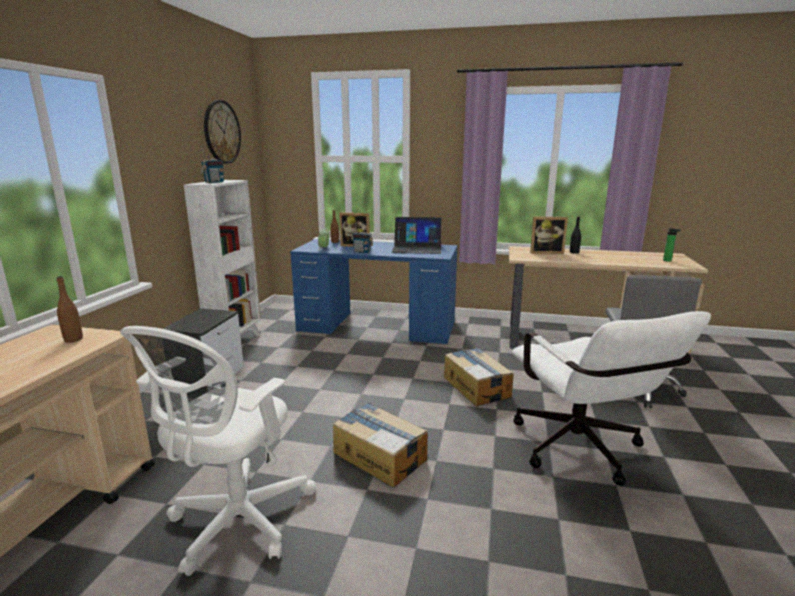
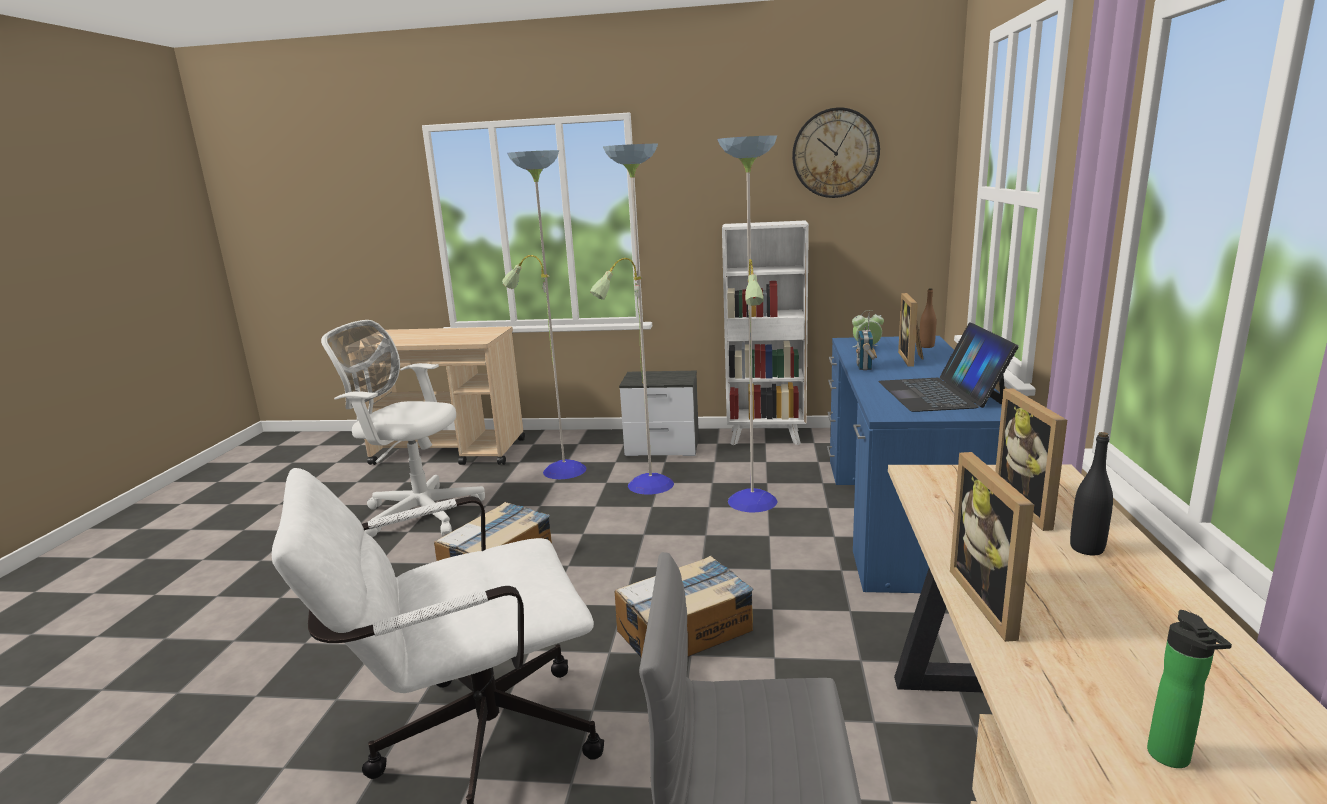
camera: 85 degrees right, 0 degrees up
brown bottle [57,276,83,343] -> none
radio [200,148,224,183] -> none
none -> floor lamp [502,135,777,512]
none -> picture frame [950,452,1034,642]

